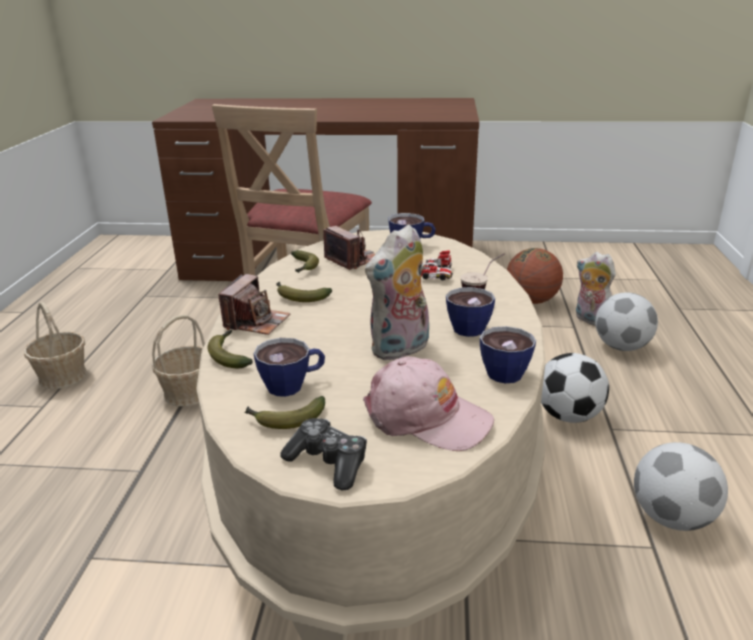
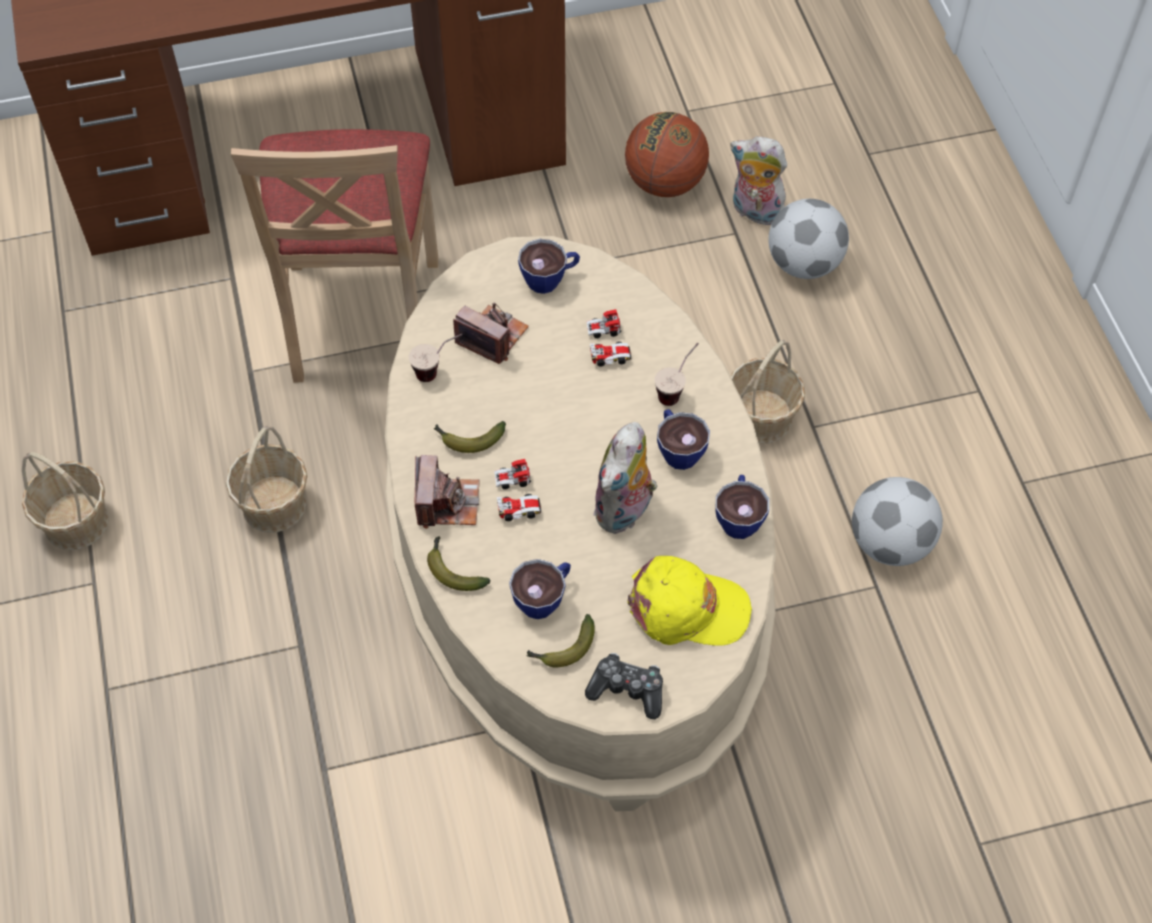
camera: 20 degrees left, 30 degrees up
banana [291,250,319,273] -> cup [409,334,463,382]
pink cap [363,356,494,451] -> yellow cap [627,556,752,646]
football [541,353,609,423] -> basket [731,340,805,443]
none -> toy car [494,459,542,521]

